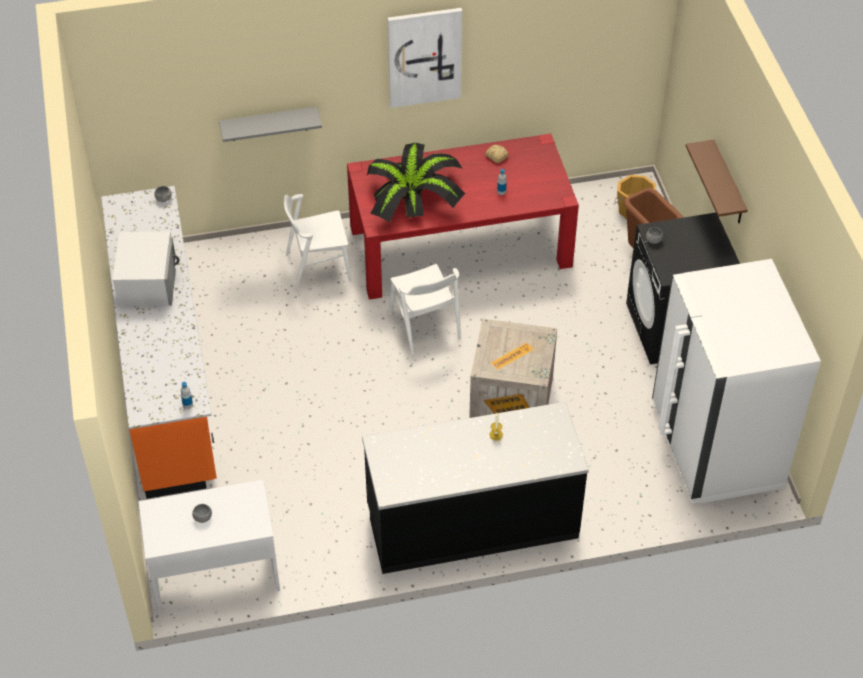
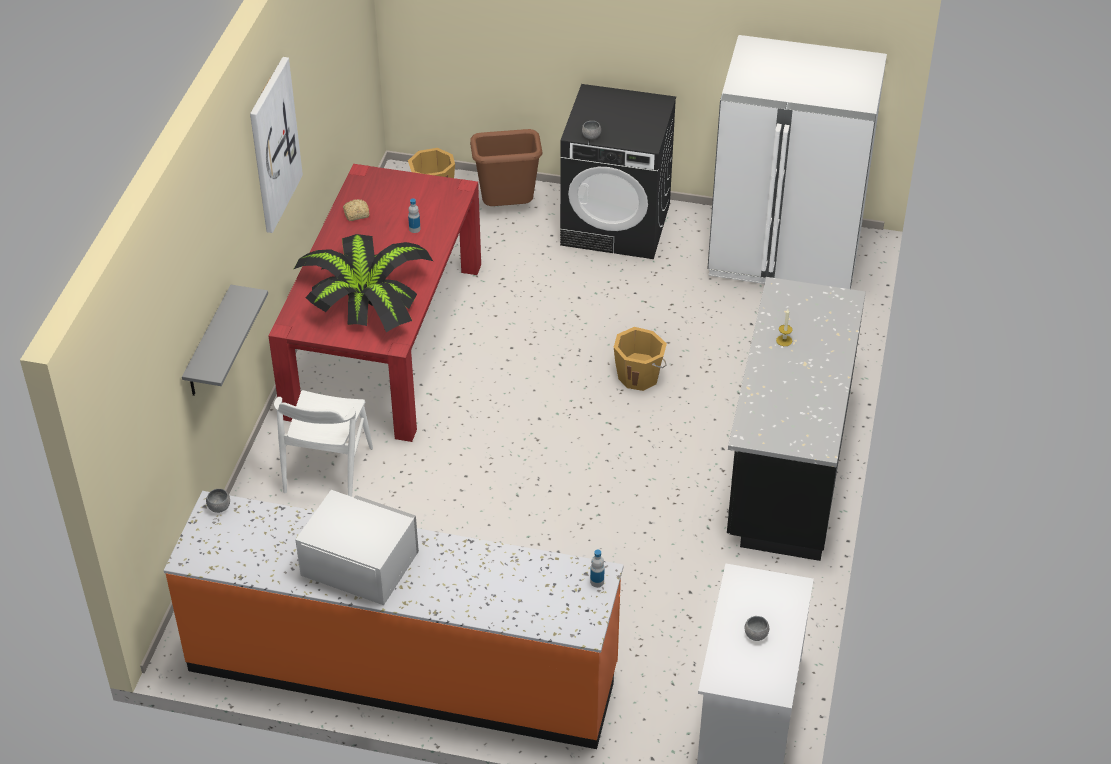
camera: 65 degrees left, 5 degrees down
white chair [389,264,461,355] -> none
crate [469,319,557,418] -> orange bucket [614,327,667,391]
brown shelf [686,140,748,224] -> none

